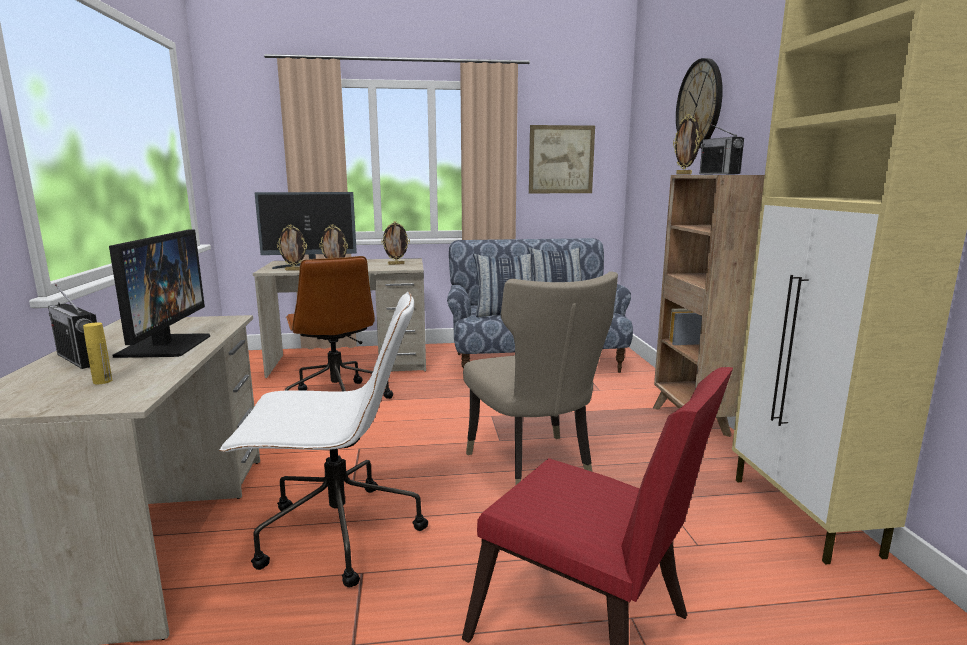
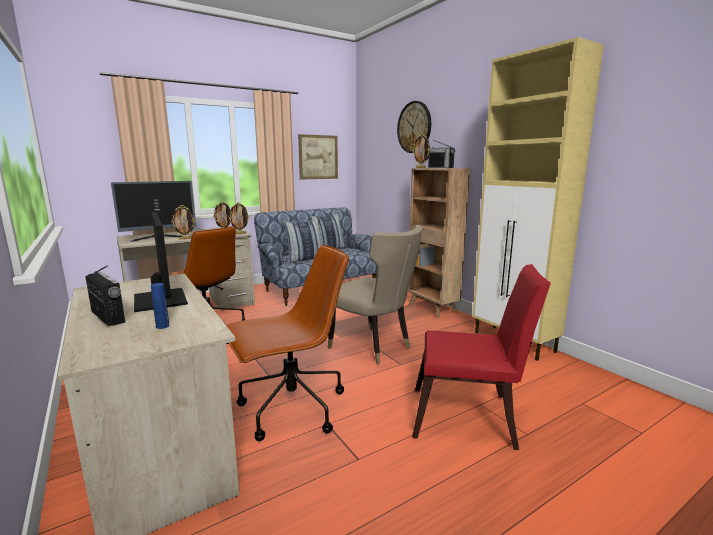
camera: 25 degrees left, 0 degrees up
radio [48,284,97,369] -> radio turned 150 degrees counterclockwise [85,265,125,326]
yellow bottle [83,322,112,384] -> blue bottle [151,283,169,329]
white office chair [219,292,428,588] -> brown office chair [226,245,349,441]
picture frame [277,225,307,271] -> picture frame moved to [228,202,250,234]

